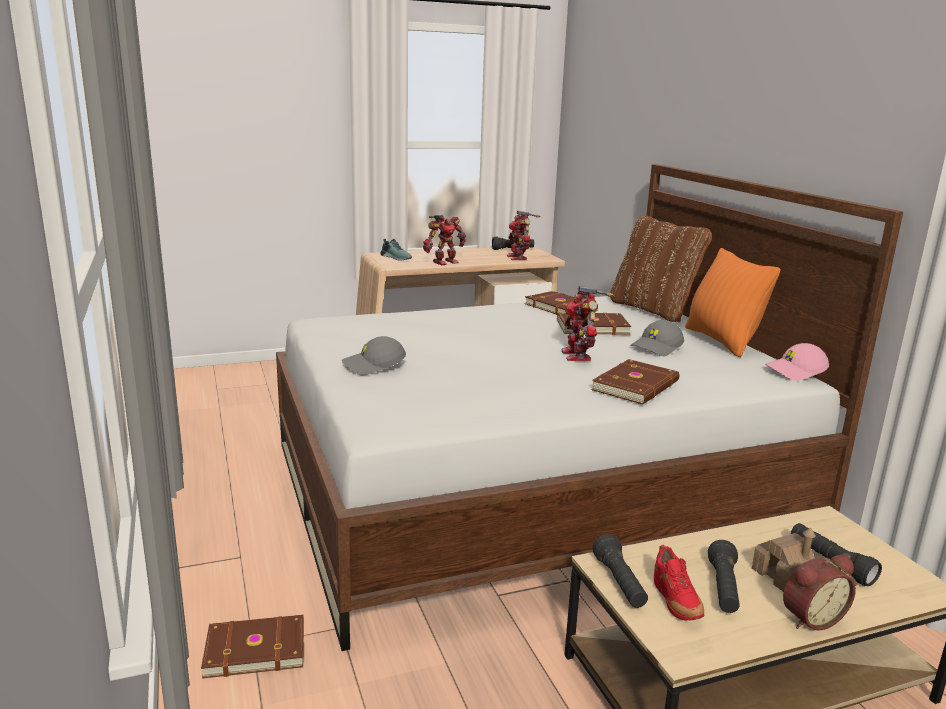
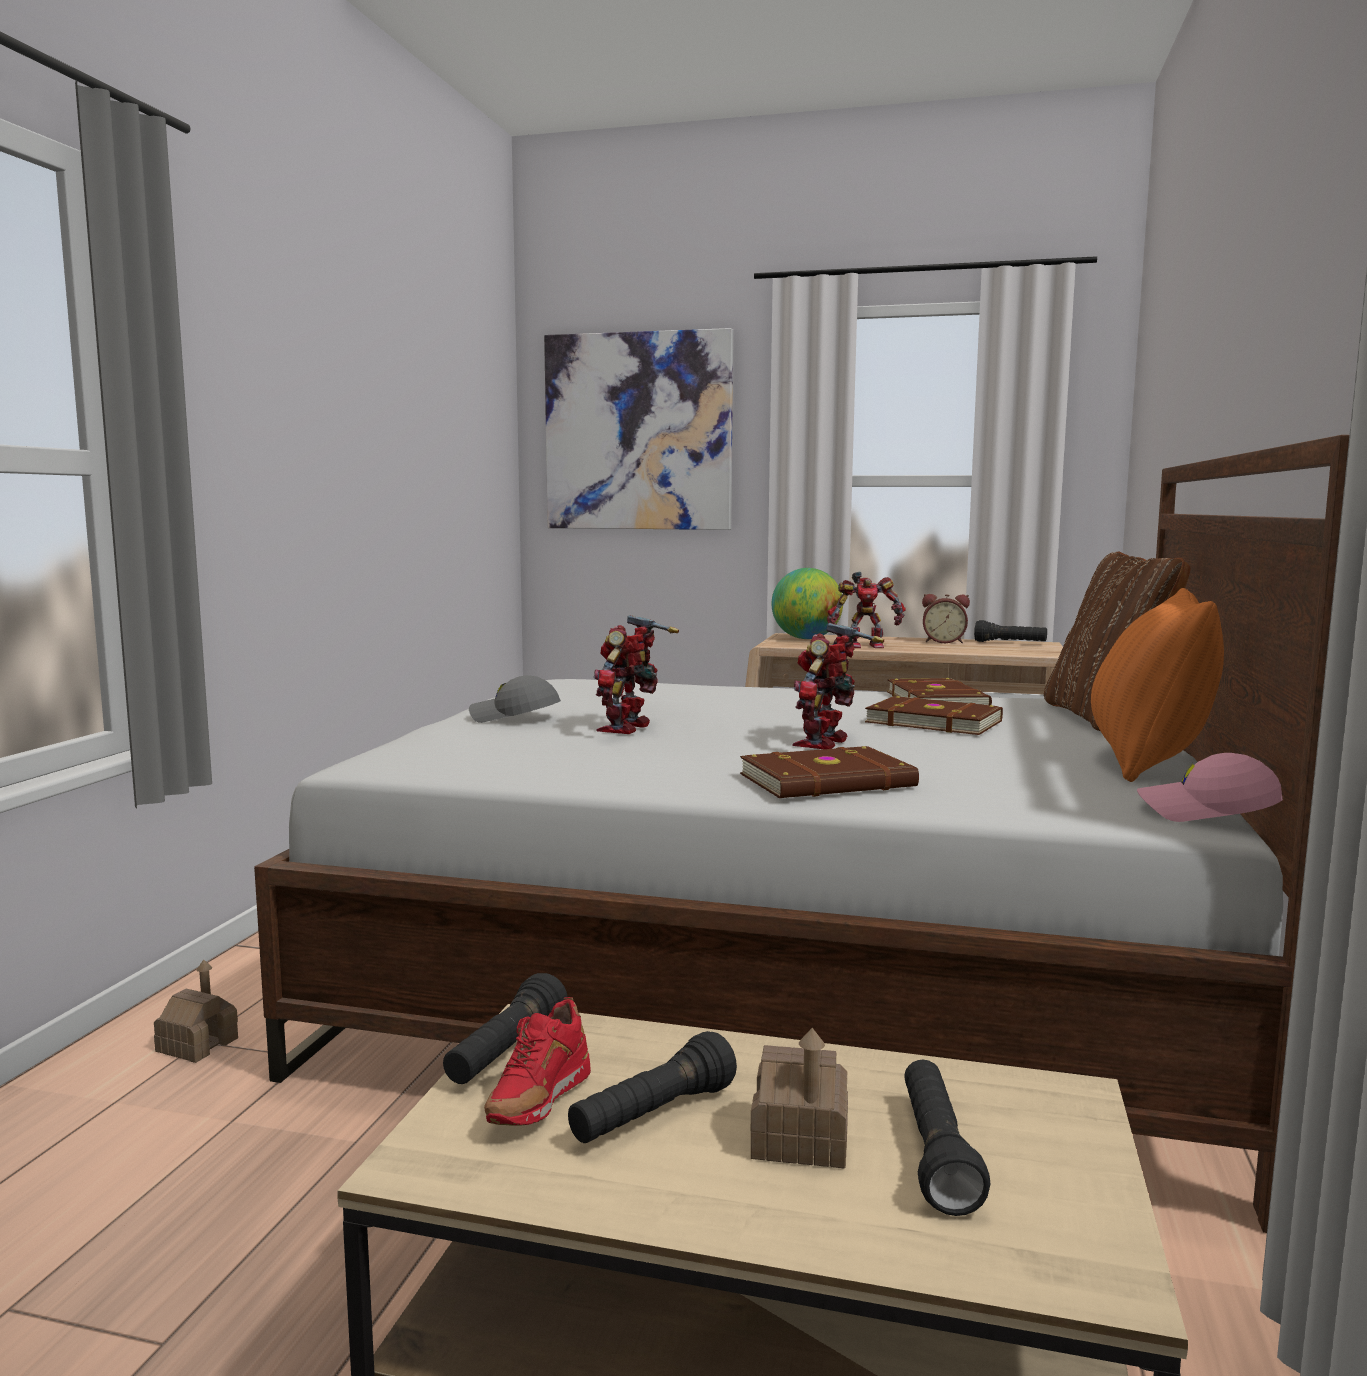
camera: 35 degrees right, 10 degrees down
brown book [201,615,304,679] -> toy house [154,960,238,1063]
shoe [380,239,412,261] -> globe [771,568,843,639]
toy robot [507,211,540,260] -> toy robot moved to [593,615,679,734]
grey cap [630,320,684,356] -> none
alarm clock [783,555,856,630] -> alarm clock moved to [922,594,970,643]
none -> picture [544,328,733,530]

